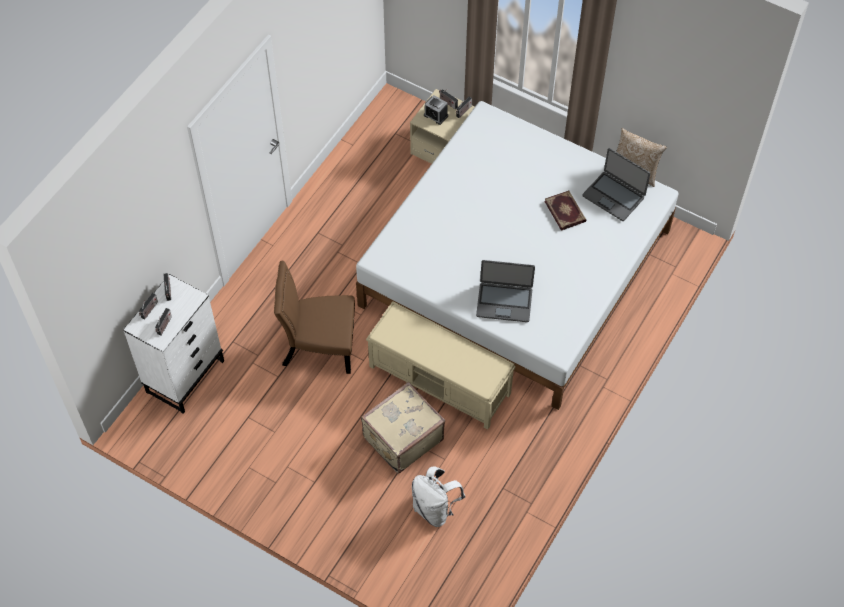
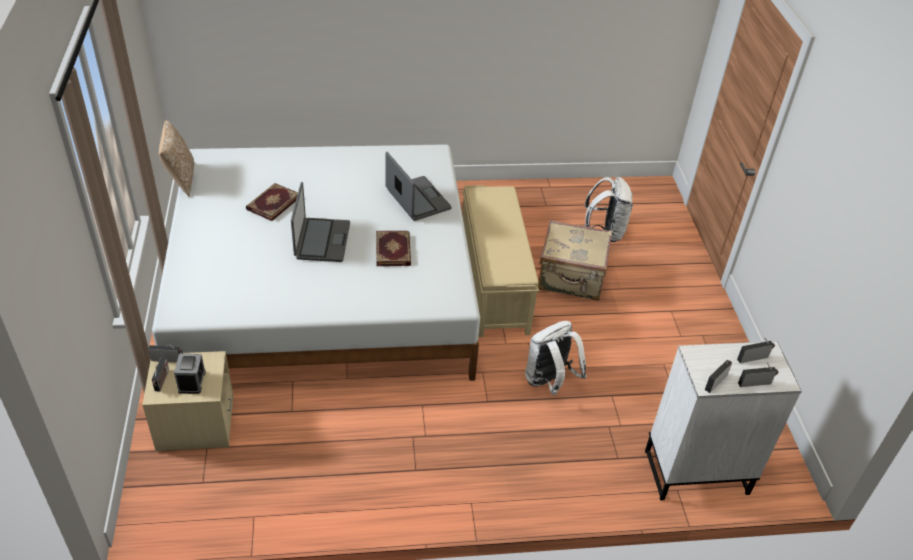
camera: 130 degrees left, 15 degrees down
brown chair [274,261,355,374] -> white backpack [525,321,587,395]
laptop [583,148,650,221] -> laptop moved to [291,182,350,262]
none -> book [376,230,411,266]

